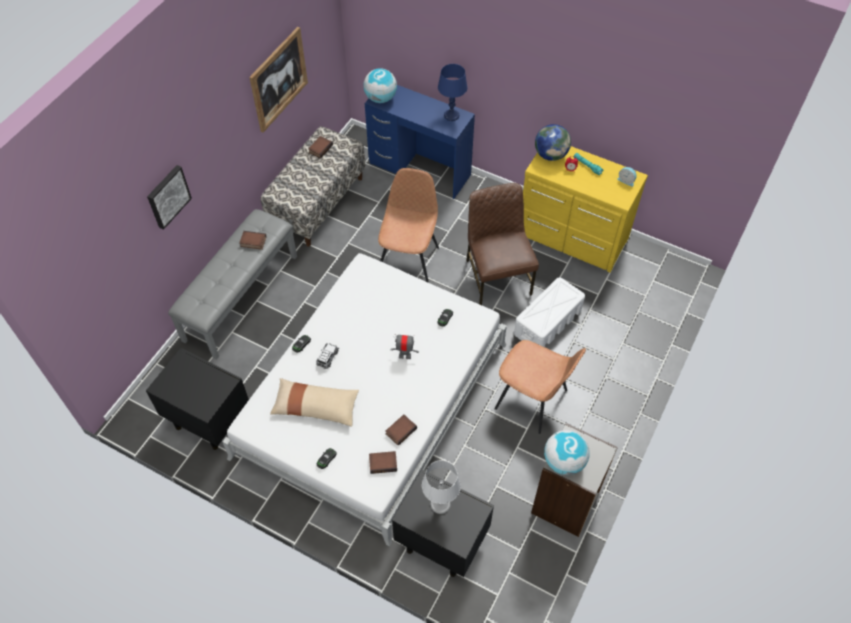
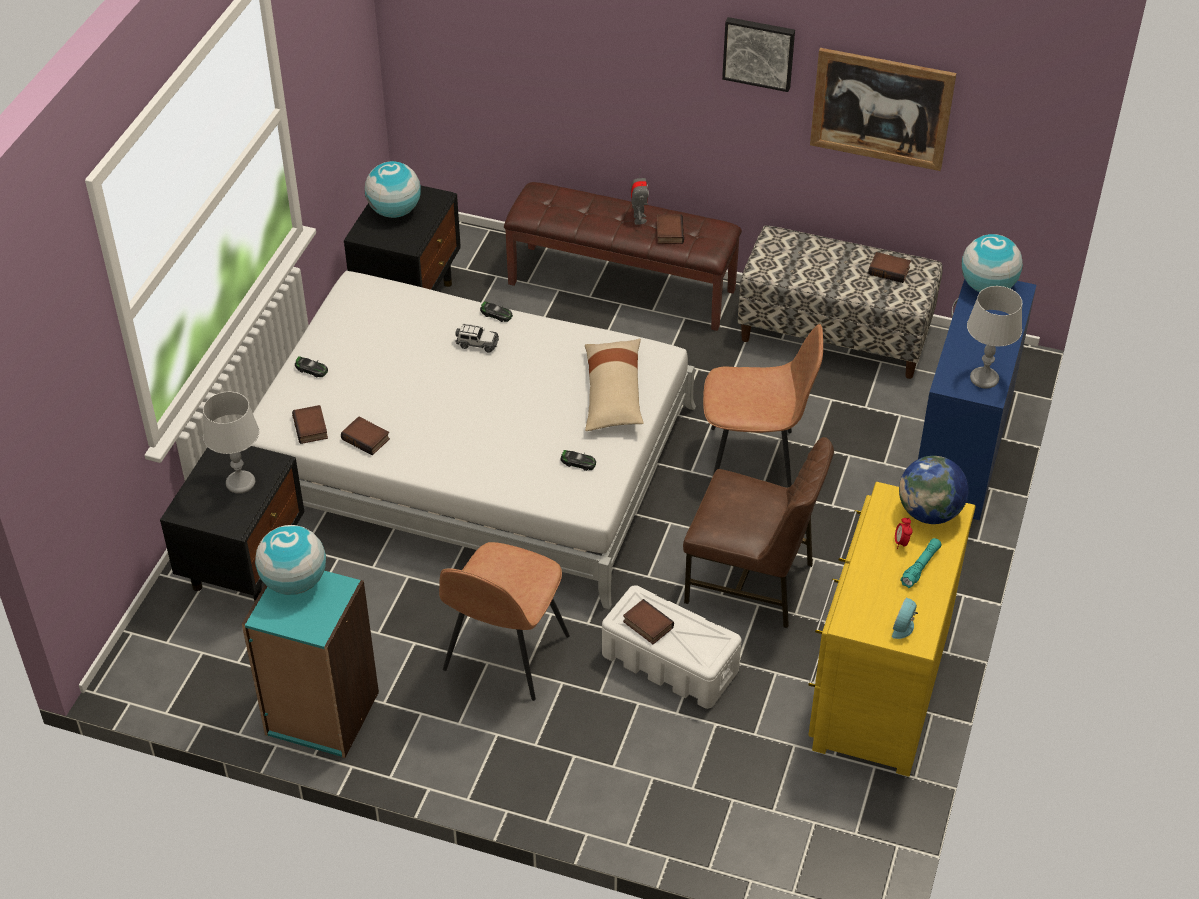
camera: 80 degrees right, 10 degrees down
picture [147,165,192,230] -> picture moved to [722,17,795,92]
grey bench [168,209,297,359] -> brown bench [504,182,742,331]
beige pillow [270,378,359,427] -> beige pillow moved to [585,338,644,431]
toy robot [391,334,419,359] -> toy robot moved to [630,168,649,225]
blue table lamp [438,64,467,121] -> grey table lamp [967,286,1022,389]
brown chair [466,183,539,305] -> brown chair turned 45 degrees clockwise [683,437,834,629]
grey bookcase [531,423,618,537] -> turquoise bookcase [242,571,379,758]
none -> globe [365,161,420,218]
none -> book [623,599,674,644]

